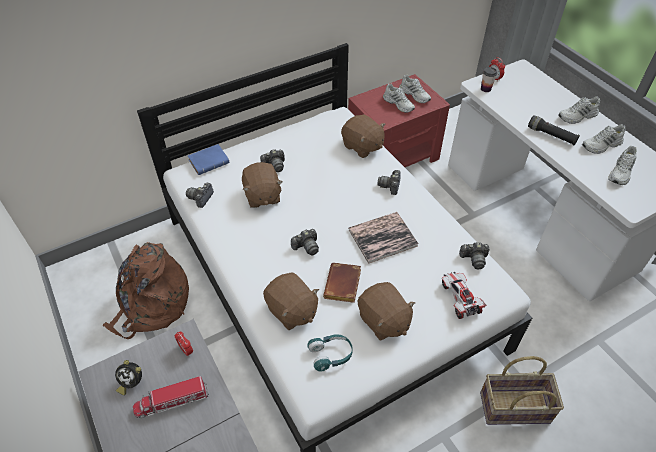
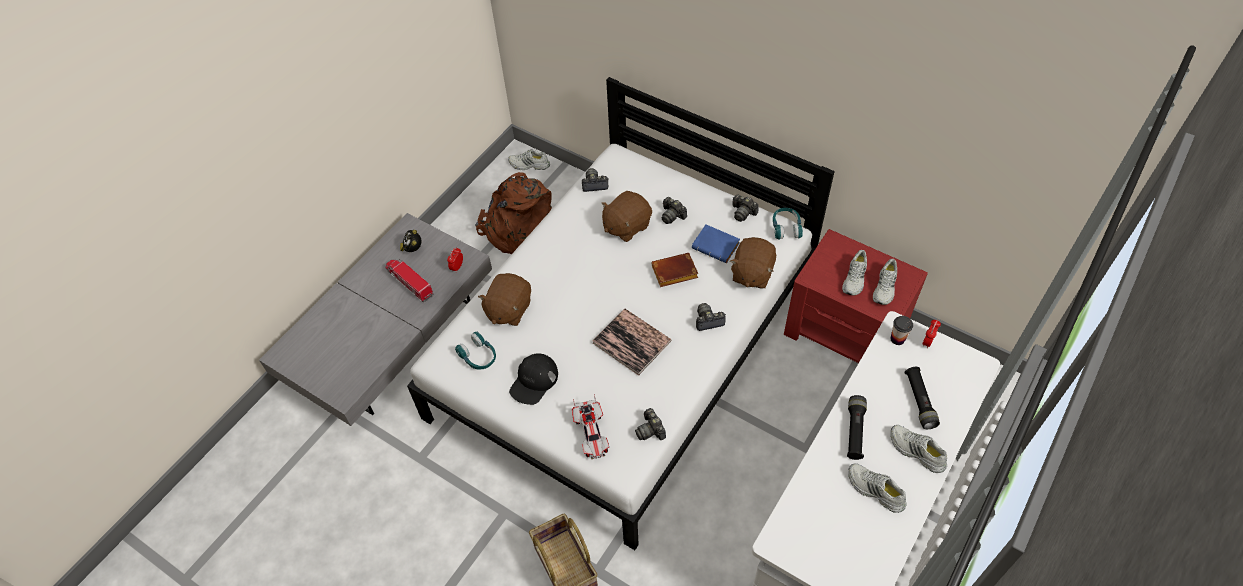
camera: 65 degrees right, 5 degrees up
blue book [188,144,230,175] -> blue book moved to [692,225,740,263]
camera [291,229,319,255] -> camera moved to [733,194,759,222]
brown book [323,263,361,303] -> brown book moved to [652,253,698,287]
brown plush toy [358,282,415,341] -> black cap [509,353,558,405]
toy car [441,272,487,319] -> toy car turned 120 degrees clockwise [572,394,609,459]
white shoe [608,146,637,185] -> white shoe moved to [508,149,550,170]
none -> turquoise headphones [773,208,803,240]
none -> black flashlight [904,367,940,429]

